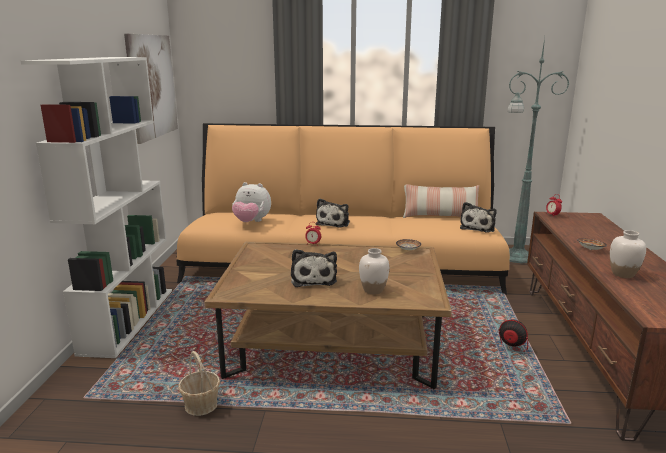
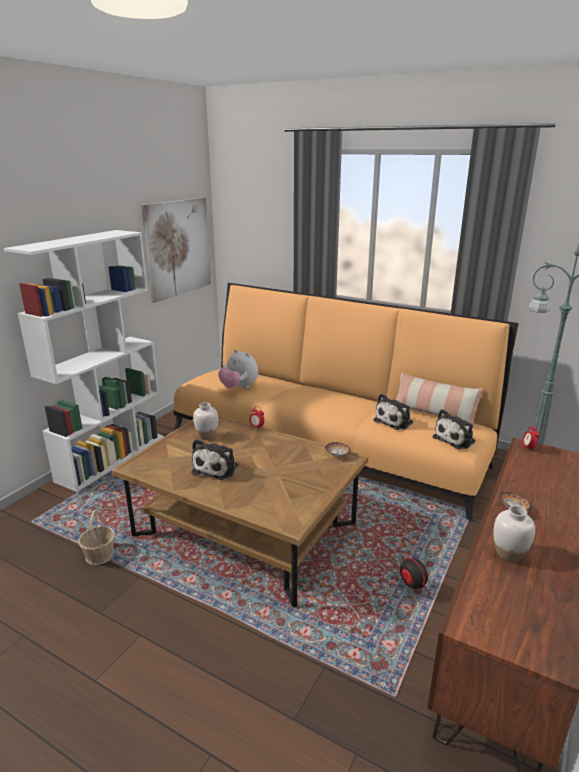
camera: 25 degrees right, 5 degrees up
plush toy [316,198,350,228] -> plush toy moved to [374,394,413,430]
white vase [359,248,389,295] -> white vase moved to [193,402,218,440]

